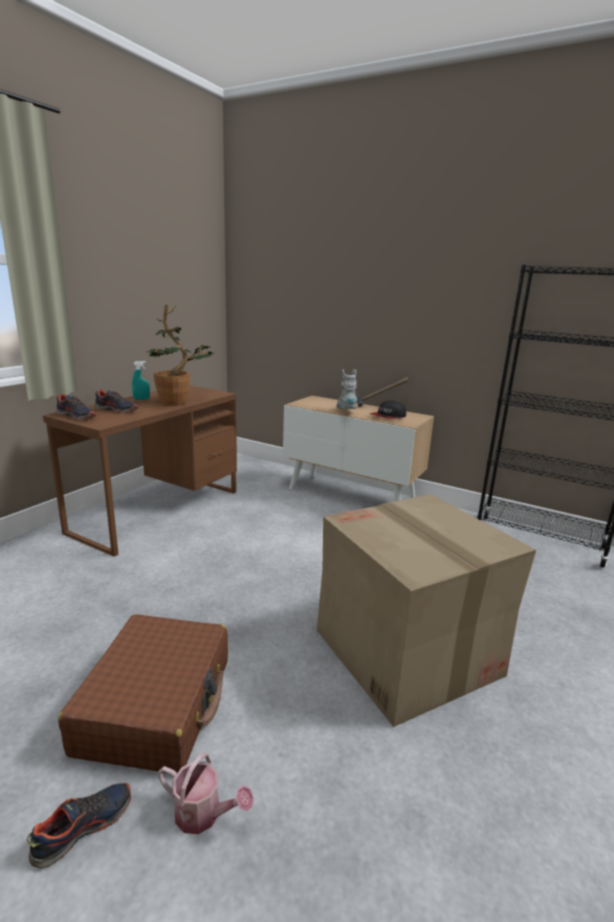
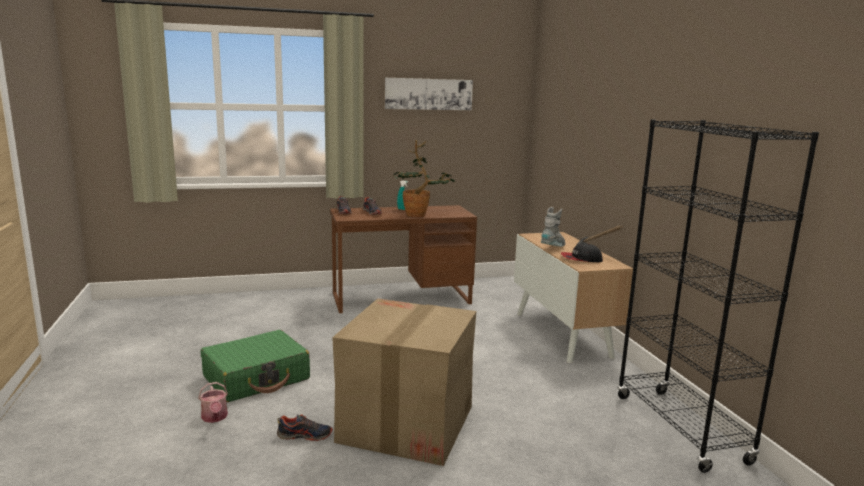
camera: 45 degrees right, 5 degrees down
shoe [27,783,131,868] -> shoe moved to [277,414,333,441]
brown suitcase [58,614,228,773] -> green suitcase [201,330,310,402]
none -> picture [385,78,473,110]

